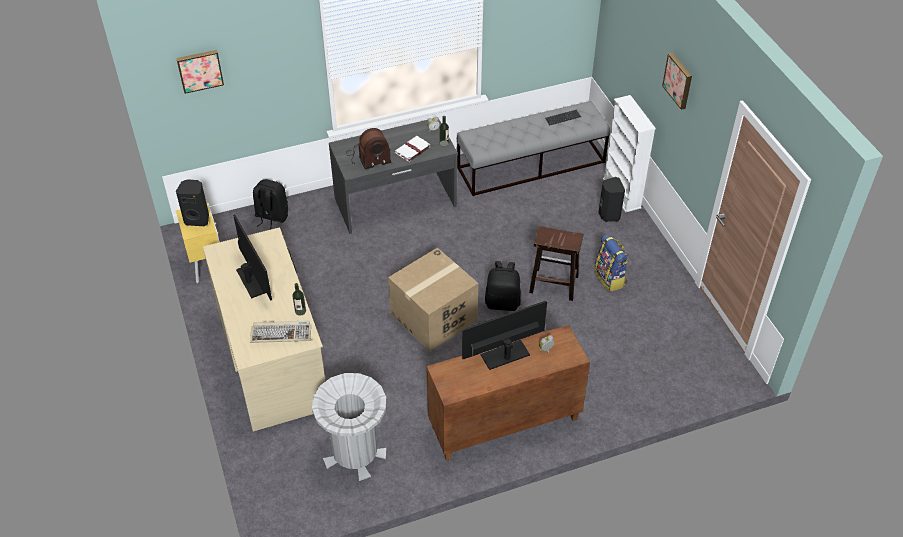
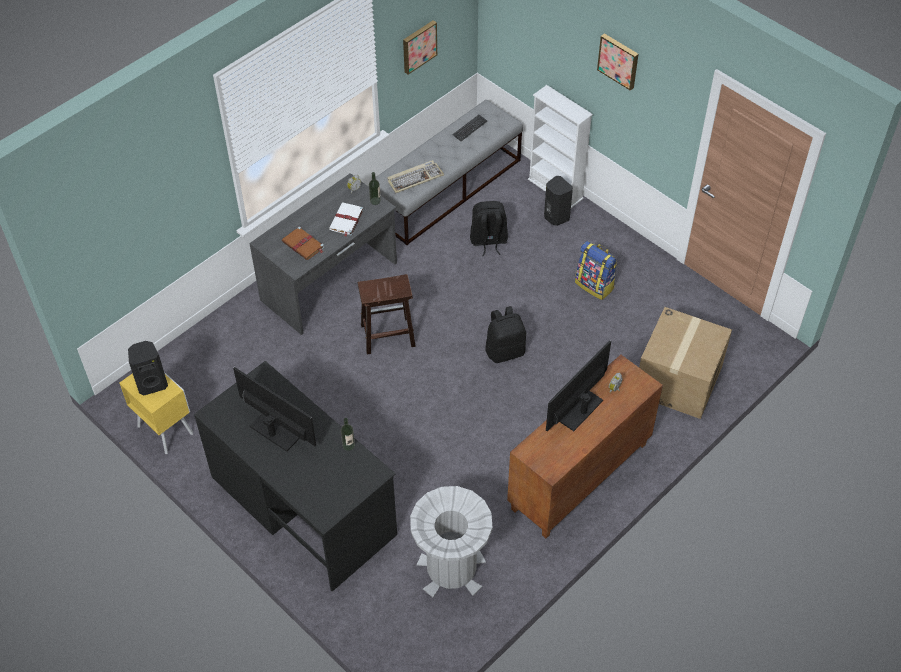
camera: 25 degrees left, 5 degrees up
picture [176,50,224,94] -> picture moved to [403,20,437,75]
beige desk [203,227,325,431] -> black desk [194,361,397,592]
keyboard [250,321,311,343] -> keyboard moved to [387,160,444,193]
black backpack [253,179,288,230] -> black backpack moved to [470,201,508,256]
radio [346,128,391,169] -> brown book [282,226,324,260]
cardboard box [388,247,478,352] -> cardboard box moved to [639,307,732,419]
brown stool [529,226,583,301] -> brown stool moved to [358,274,416,355]

